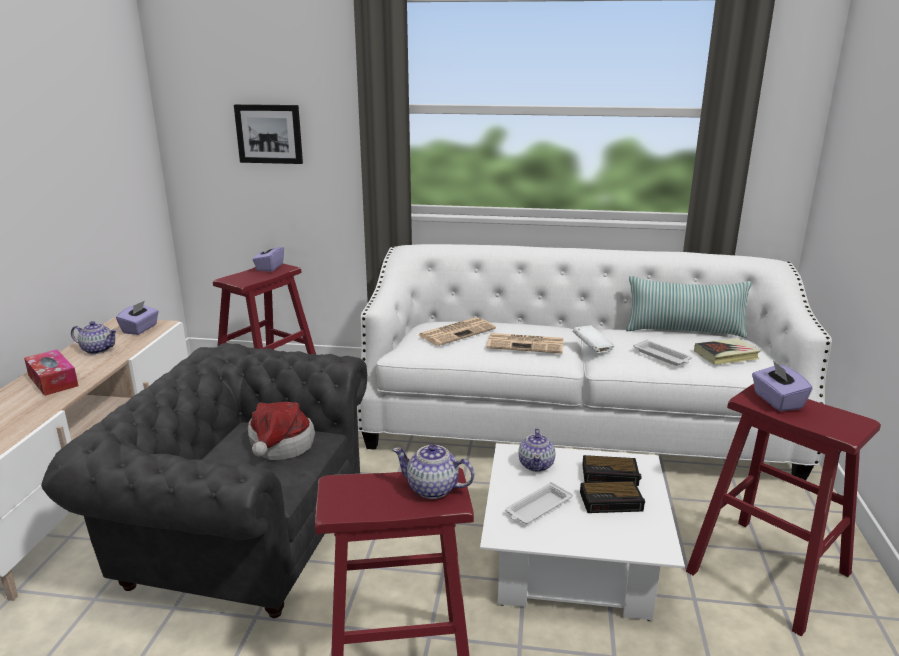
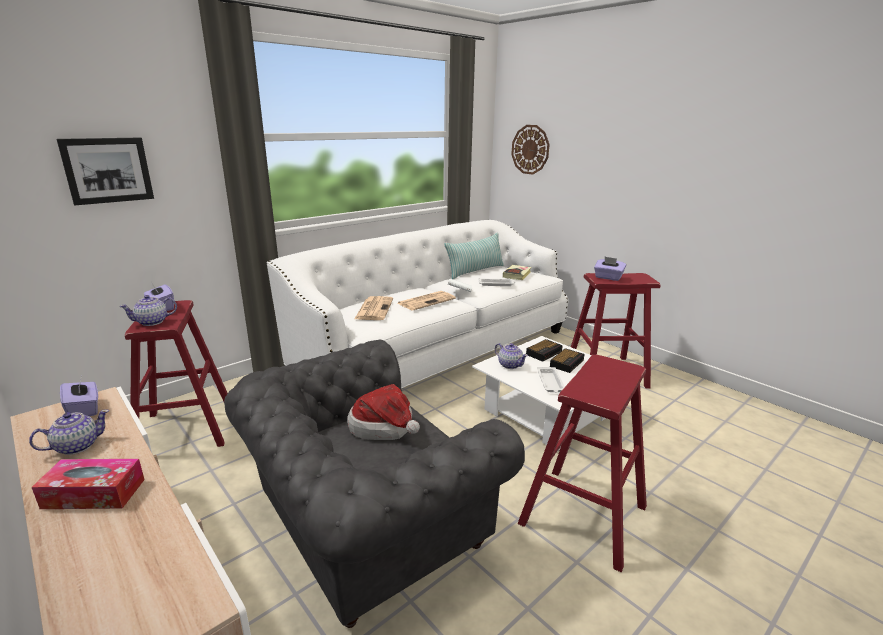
camera: 50 degrees left, 0 degrees up
teapot [392,444,474,499] -> teapot moved to [119,295,177,326]
none -> wall clock [511,125,550,175]

